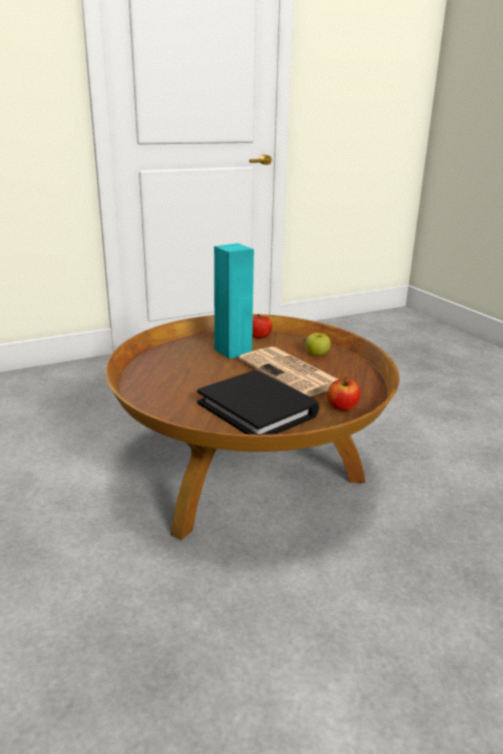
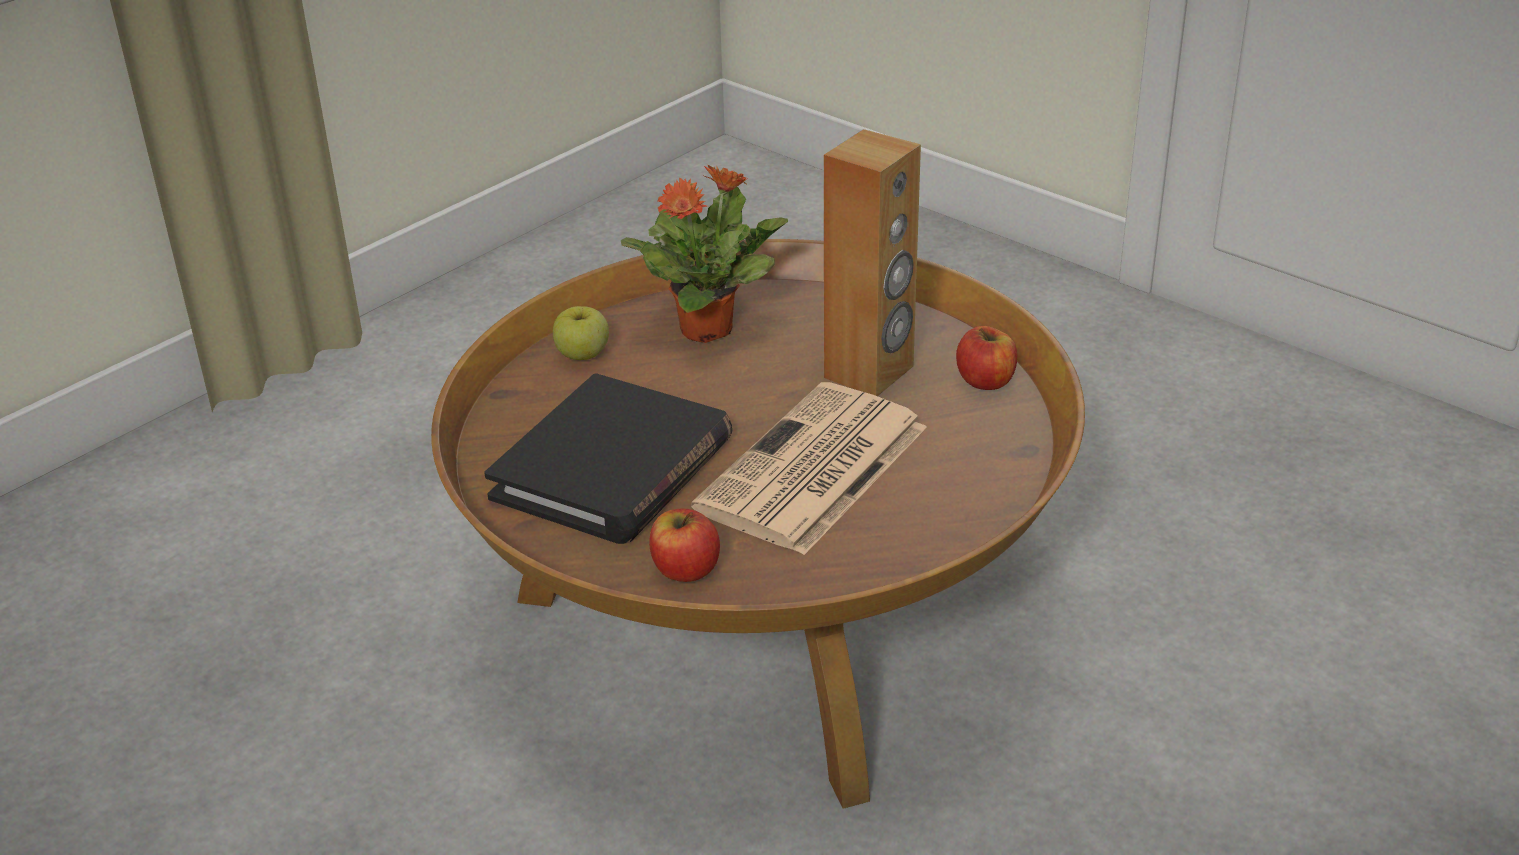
camera: 70 degrees right, 10 degrees up
turquoise speaker [214,243,254,359] -> brown speaker [824,129,921,396]
apple [306,333,331,356] -> apple moved to [553,306,609,360]
none -> potted plant [621,165,788,343]

